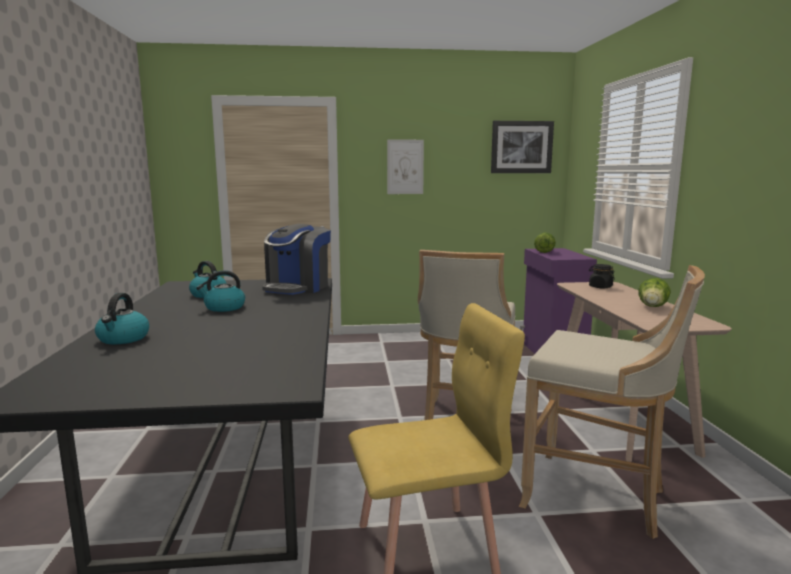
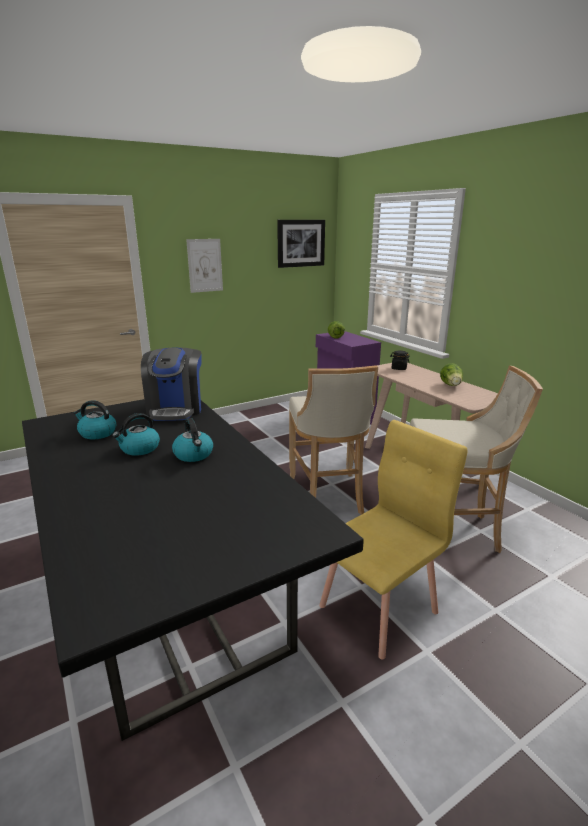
camera: 25 degrees left, 10 degrees up
kettle [95,293,149,345] -> kettle moved to [172,418,213,462]

